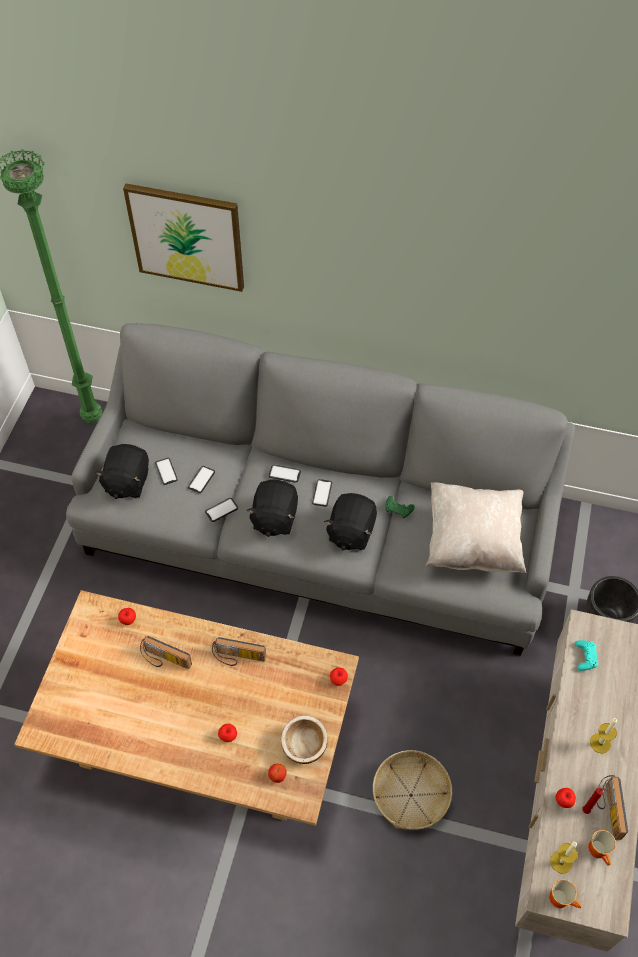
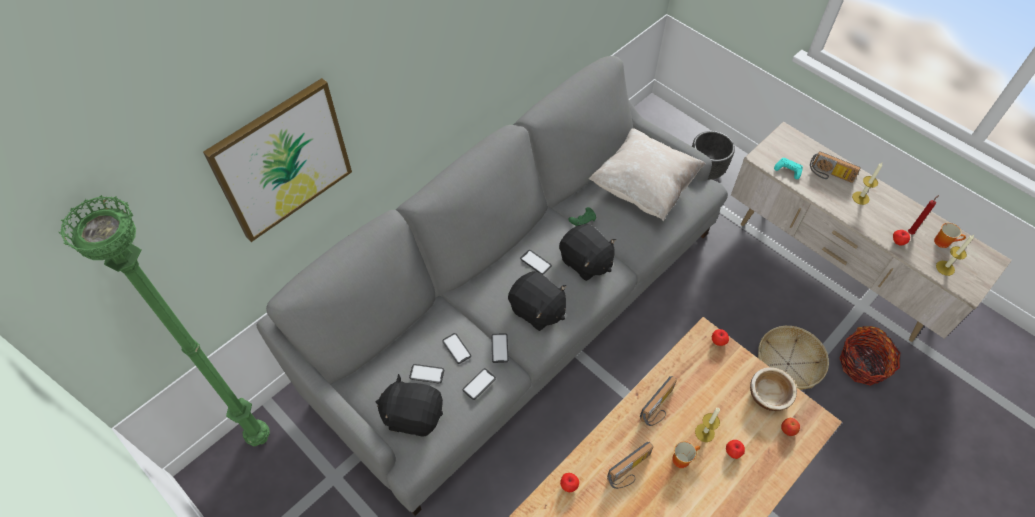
camera: 60 degrees left, 0 degrees up
black plush toy [95,444,149,499] -> black plush toy turned 150 degrees clockwise [376,374,443,437]
phone [269,465,301,482] -> phone moved to [463,368,496,400]
mug [549,879,582,908] -> mug moved to [672,441,700,468]
radio [597,775,628,840] -> radio moved to [810,151,861,183]
none -> candle [695,408,720,442]
none -> basket [839,326,900,386]

